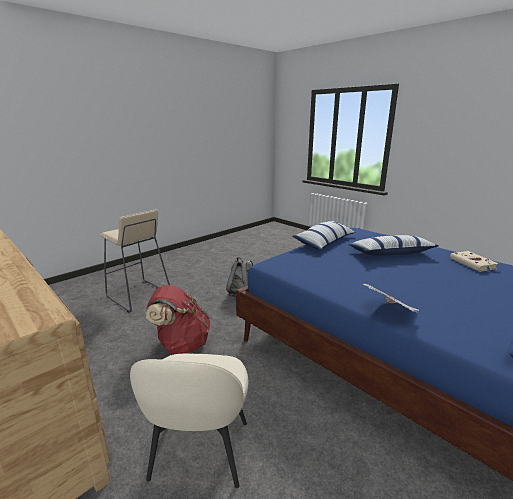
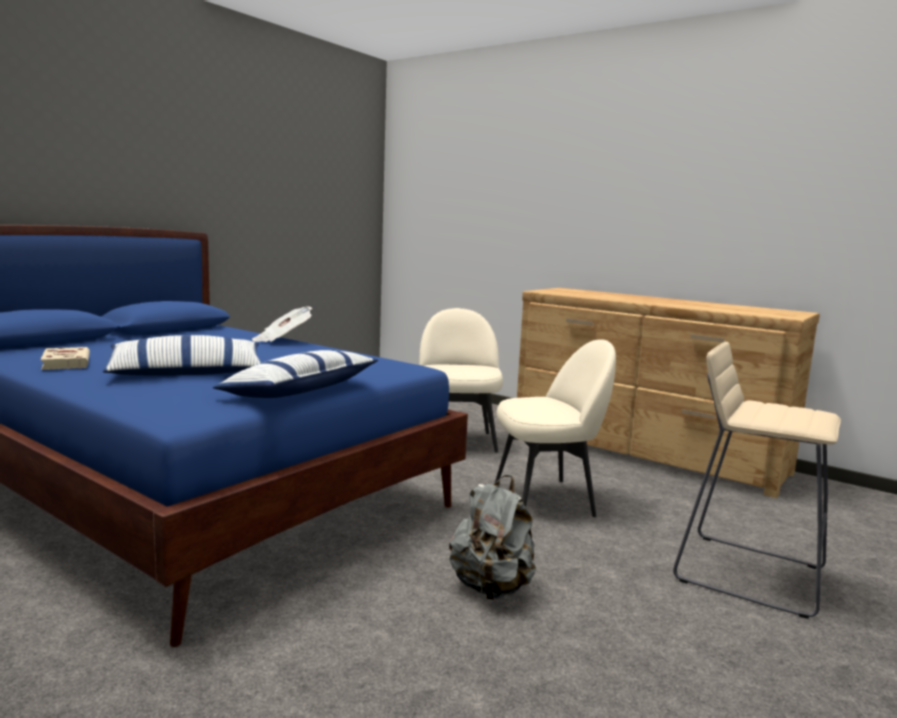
camera: 170 degrees right, 10 degrees down
red backpack [146,285,210,354] -> beige chair [495,339,616,517]

